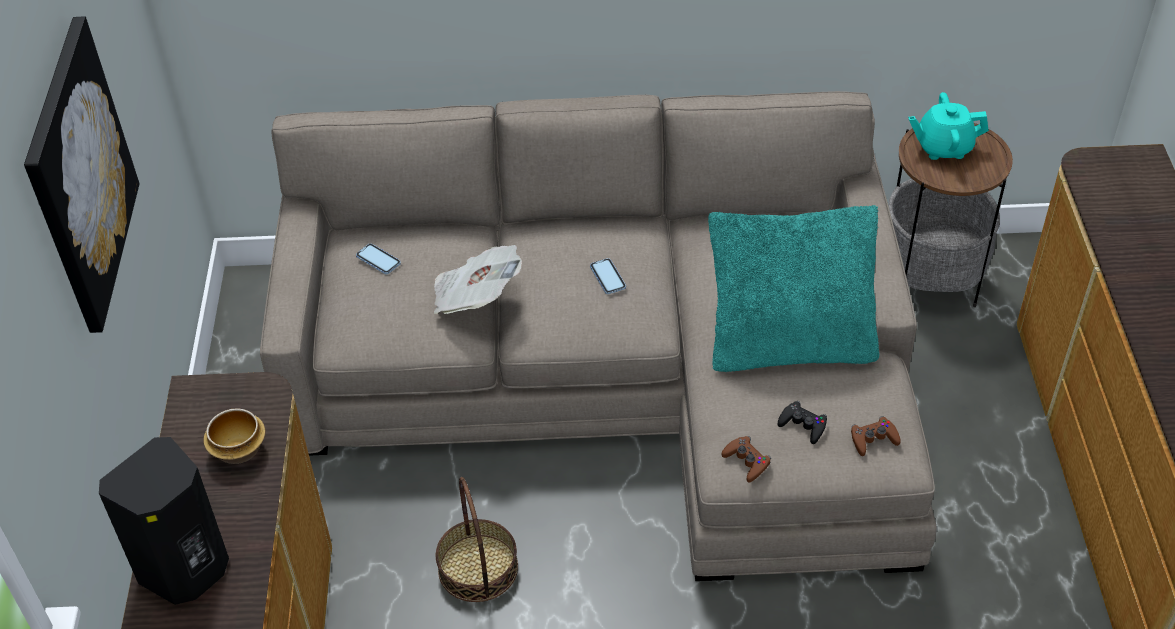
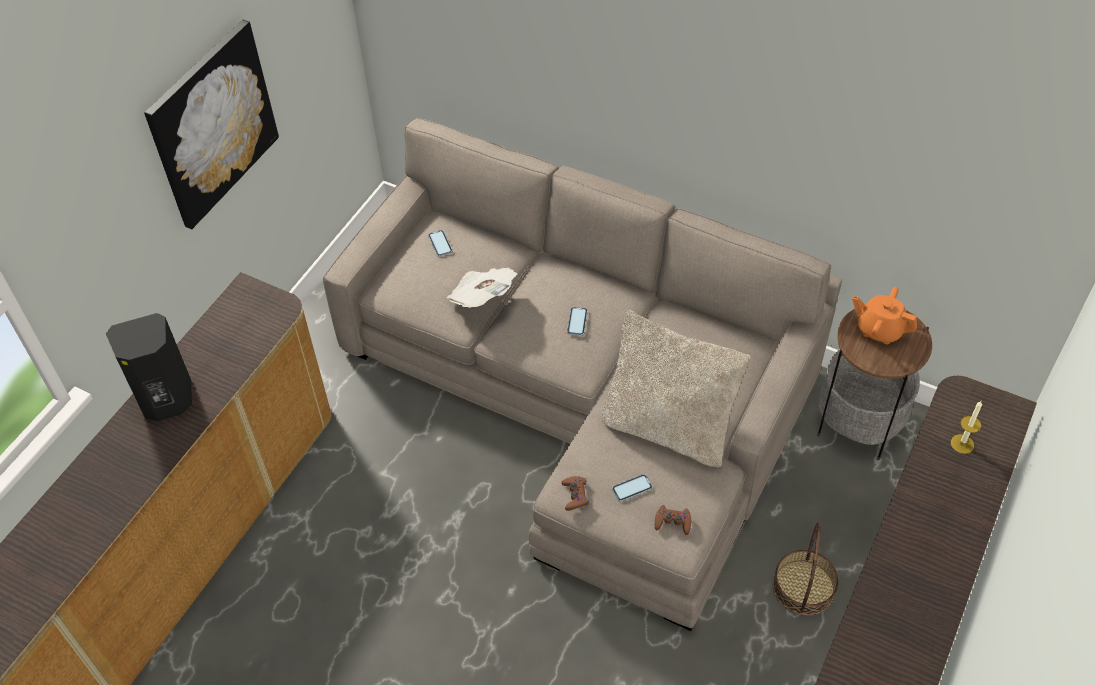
camera: 30 degrees right, 5 degrees up
bowl [203,409,265,464] -> none
basket [436,477,518,602] -> basket moved to [773,523,839,616]
turquoise pillow [708,205,879,372] -> beige pillow [600,310,751,467]
black game controller [778,401,827,444] -> phone [612,474,652,502]
turquoise teapot [908,92,989,160] -> orange teapot [852,287,917,344]
none -> candle [951,401,982,454]

